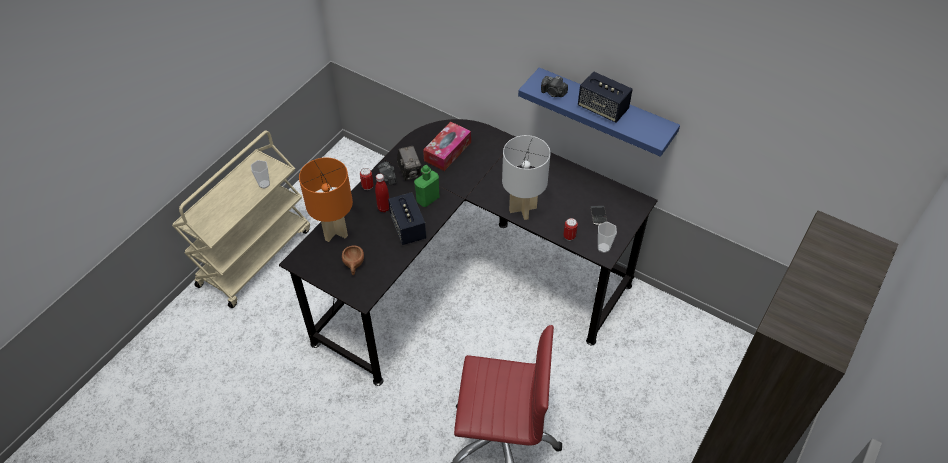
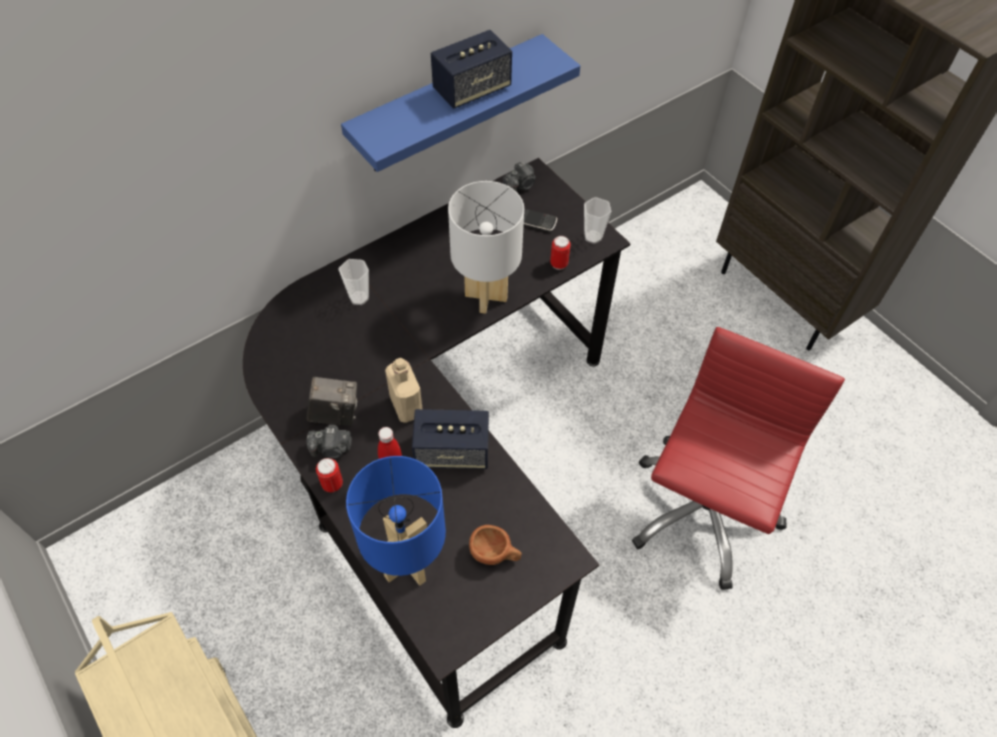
camera: 70 degrees left, 5 degrees up
cup [251,160,270,189] -> cup moved to [338,259,369,305]
orange table lamp [299,158,353,242] -> blue table lamp [346,456,446,586]
green bottle [414,165,440,207] -> beige bottle [385,358,422,423]
tissue box [423,122,471,171] -> none
camera [541,76,568,97] -> camera moved to [503,162,536,192]

